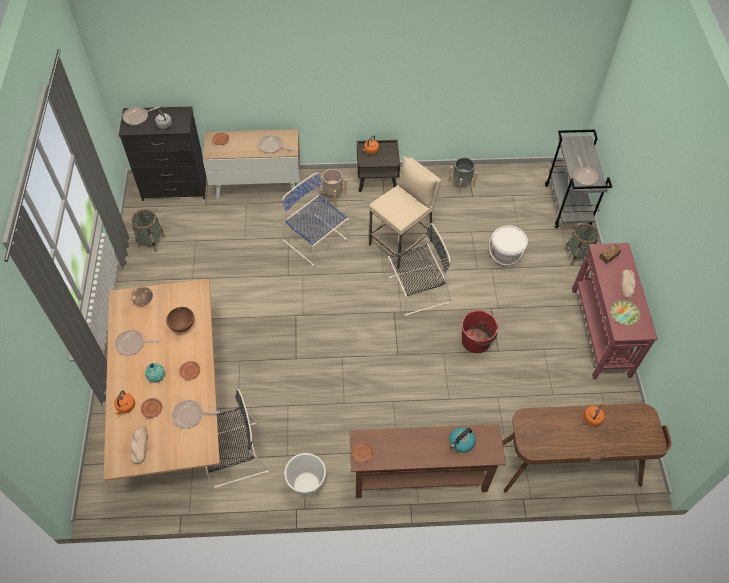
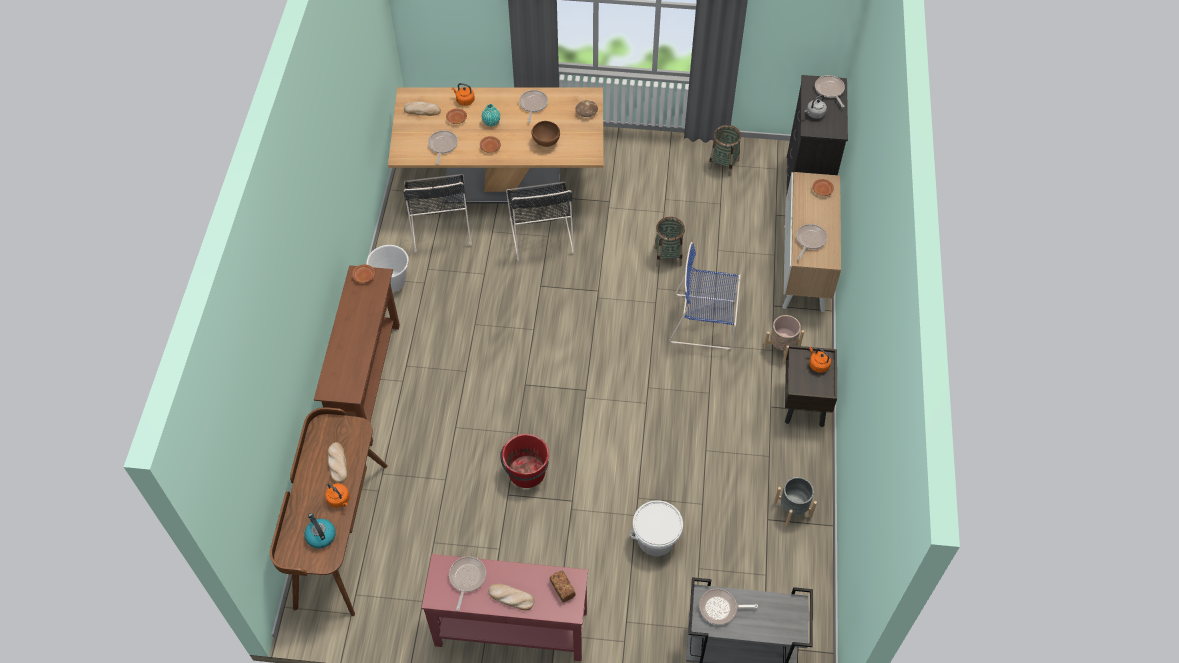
camera: 100 degrees right, 0 degrees up
blue chair [282,172,349,266] -> blue chair turned 135 degrees counterclockwise [669,242,741,350]
beige stool [369,156,441,269] -> none
black chair [387,223,451,316] -> black chair moved to [506,182,574,261]
kettle [449,427,476,453] -> kettle moved to [305,513,336,548]
basket [564,223,599,265] -> basket moved to [654,217,685,267]
plate [610,300,640,325] -> frying pan [449,556,486,611]
none -> bread [328,442,348,483]

